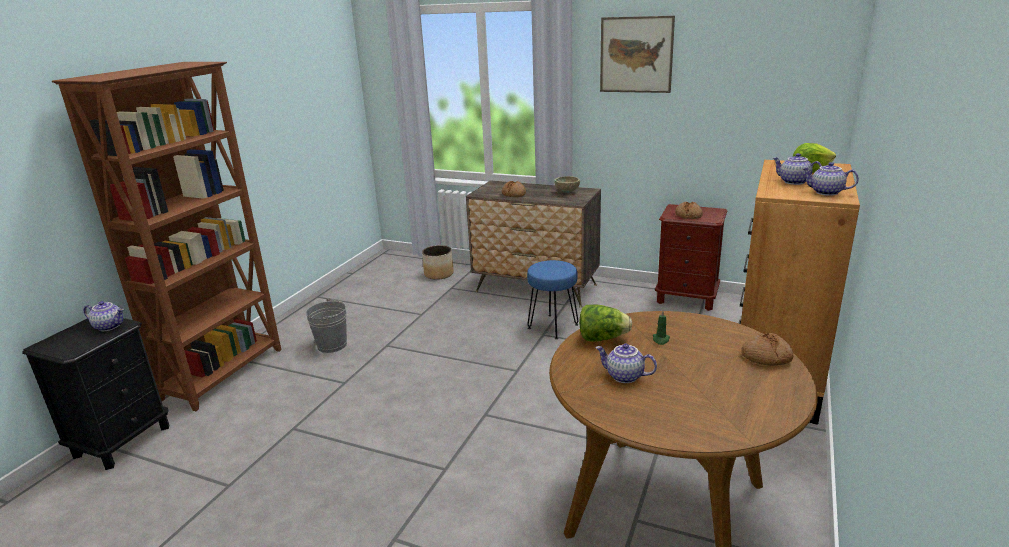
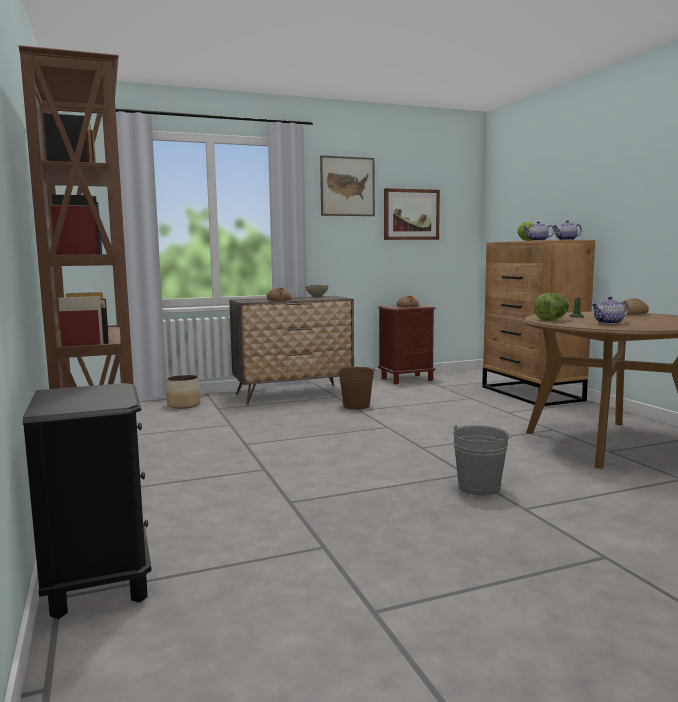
camera: 45 degrees left, 15 degrees down
teapot [83,301,124,331] -> none
grey bucket [306,298,347,353] -> grey bucket moved to [453,425,512,496]
blue stool [527,260,578,339] -> brown bucket [336,367,375,410]
none -> picture [384,188,440,240]

